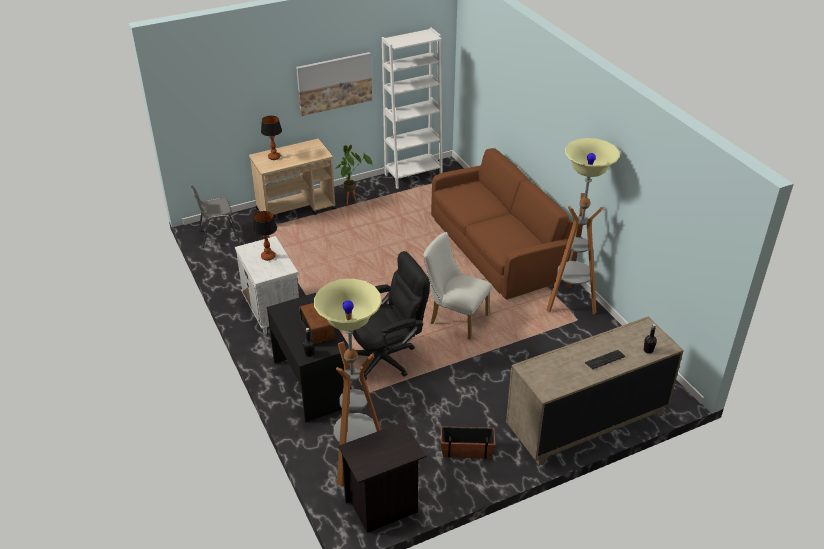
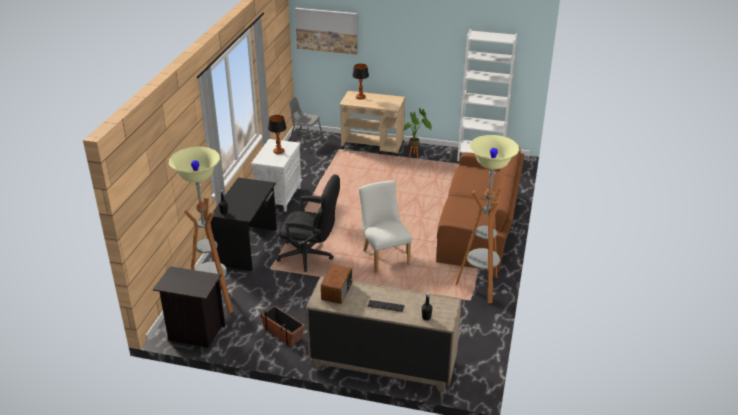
camera: 40 degrees right, 5 degrees down
picture [296,52,372,116] -> picture moved to [295,8,357,55]
radio [299,303,335,345] -> radio moved to [321,264,353,304]

